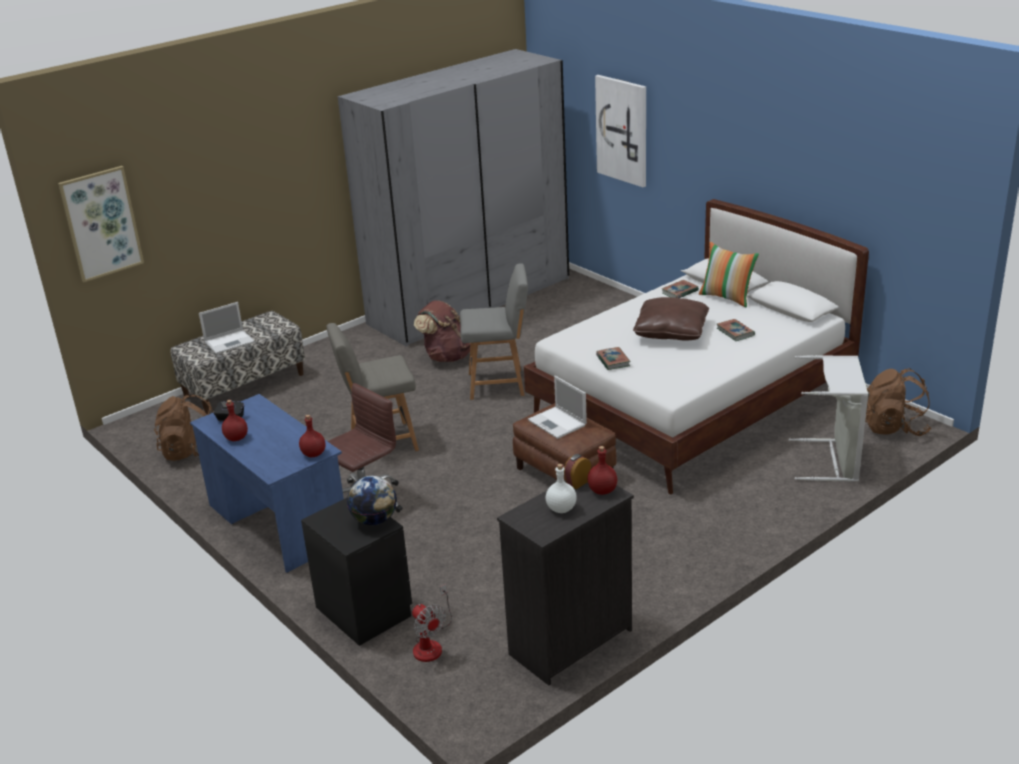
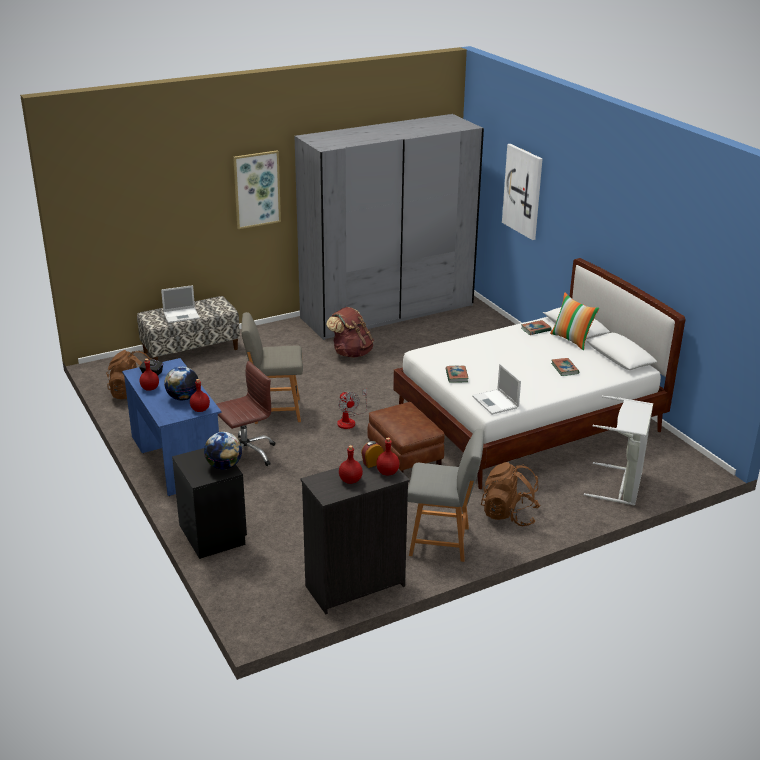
camera: 10 degrees right, 0 degrees up
picture [58,166,144,282] -> picture moved to [233,150,281,229]
fan [412,584,452,662] -> fan moved to [337,389,367,429]
grey chair [460,263,528,400] -> grey chair moved to [408,429,484,562]
laptop [528,376,587,439] -> laptop moved to [472,364,521,415]
white bottle [546,464,577,513] -> red bottle [339,445,363,484]
brown pillow [633,297,709,340] -> none
brown backpack [865,368,931,436] -> brown backpack moved to [481,462,541,526]
none -> globe [164,366,198,400]

